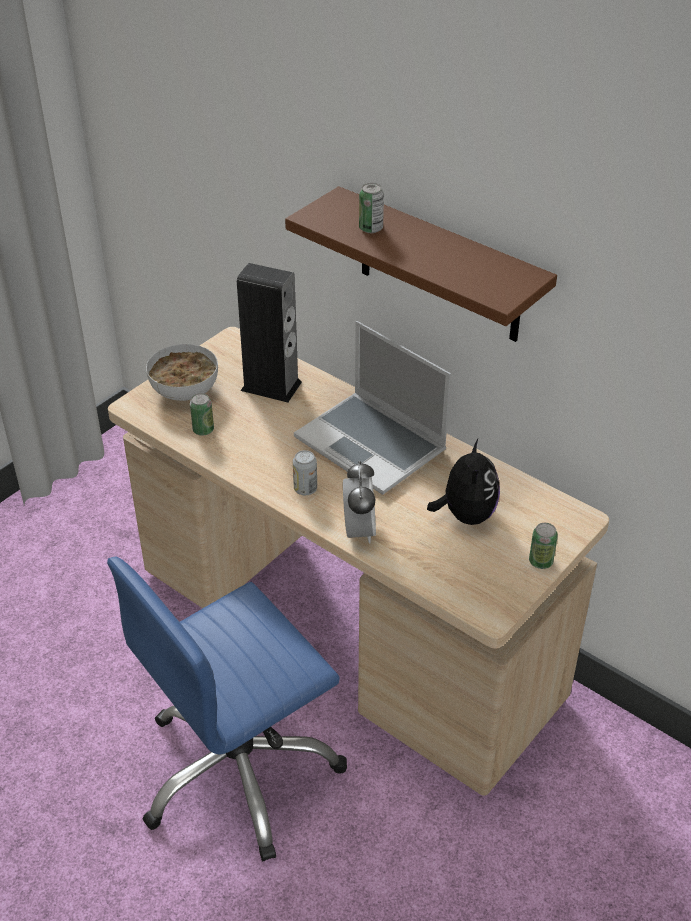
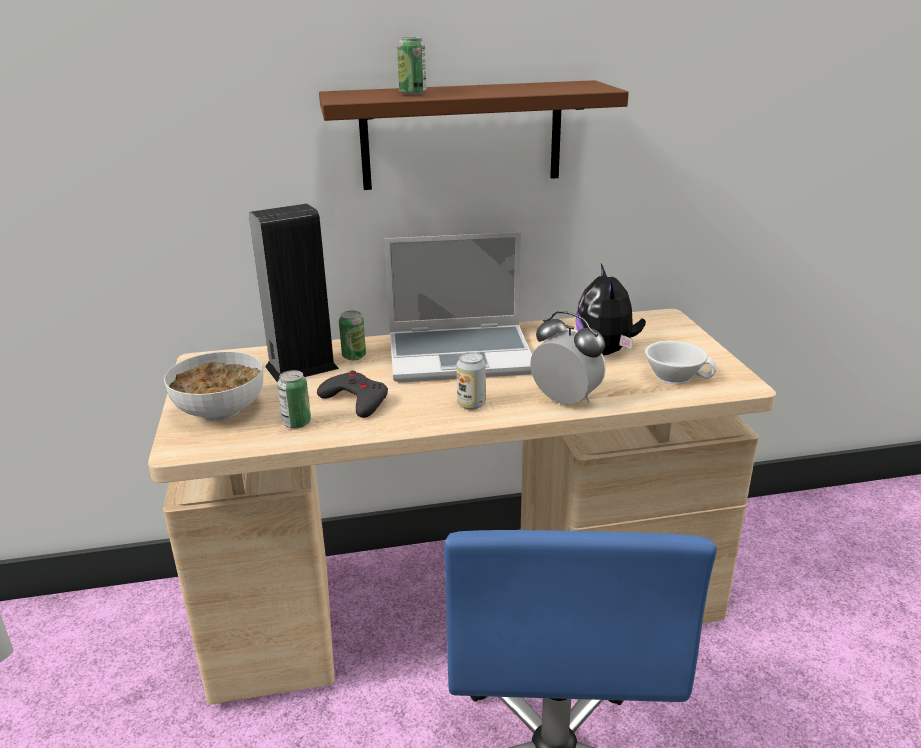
camera: 50 degrees left, 15 degrees down
plush toy [427,439,500,525] -> plush toy turned 135 degrees counterclockwise [576,264,646,355]
can [529,523,558,569] -> can moved to [339,311,366,360]
none -> grey game controller [317,371,388,418]
none -> white cup [645,341,716,384]

